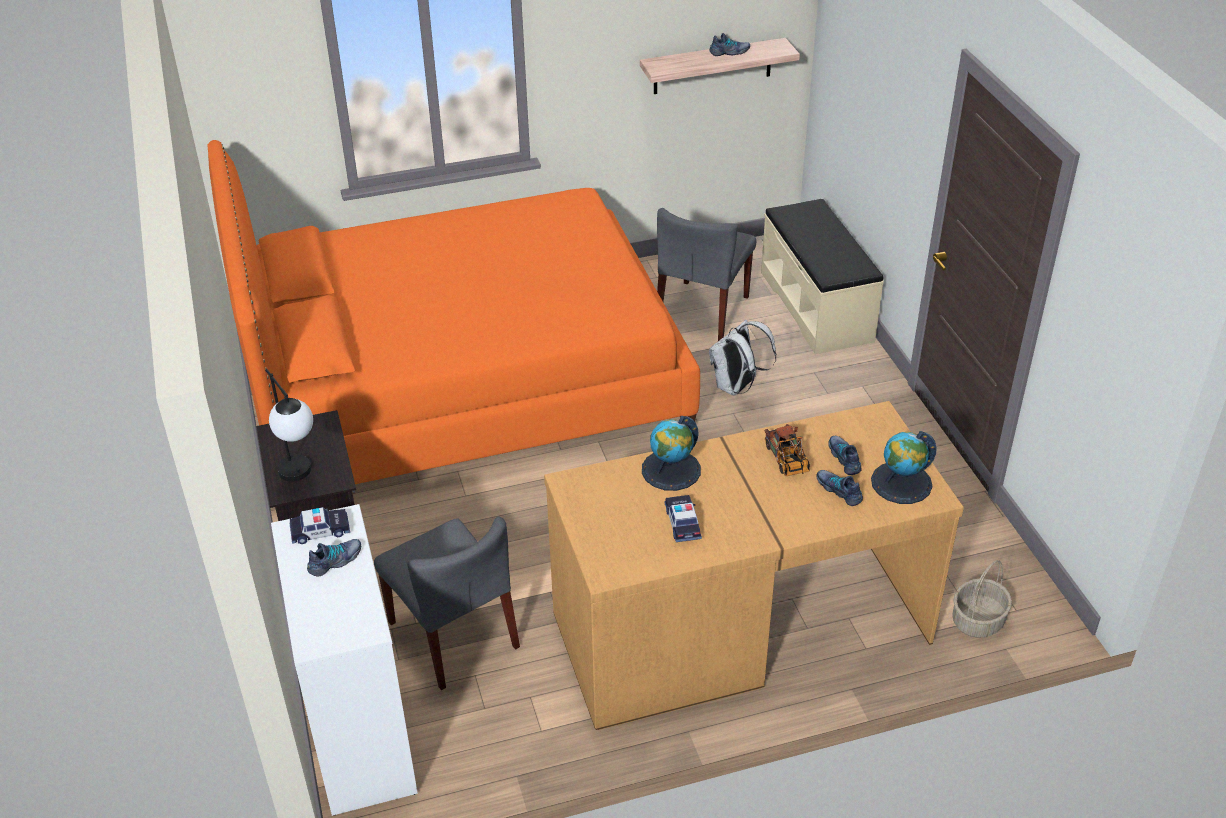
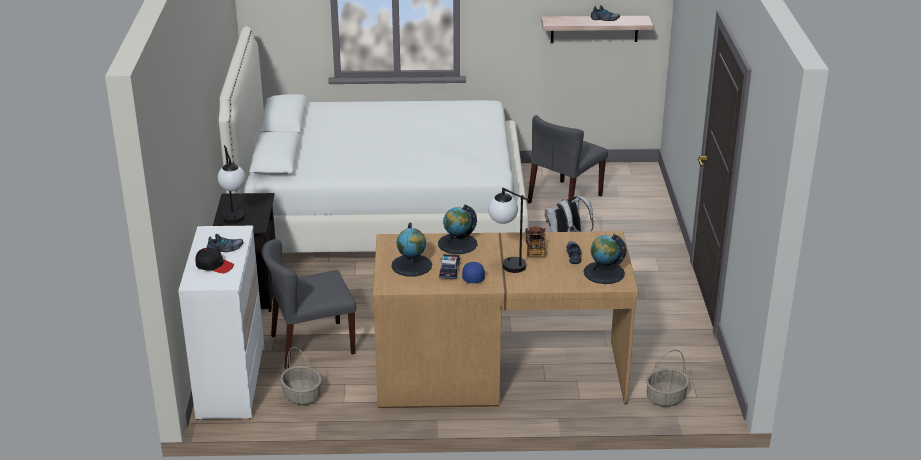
camera: 15 degrees right, 10 degrees down
orange bed [207,140,700,484] -> white bed [219,27,529,253]
toy car [289,507,350,544] -> none
grey chair [374,517,520,690] -> grey chair turned 90 degrees clockwise [261,239,356,369]
beige bench [761,199,884,354] -> none
shoe [816,470,863,506] -> none
none -> black cap [195,248,234,273]
none -> basket [280,347,322,405]
none -> globe [391,223,432,277]
none -> blue cap [462,262,485,283]
none -> table lamp [488,188,529,273]

